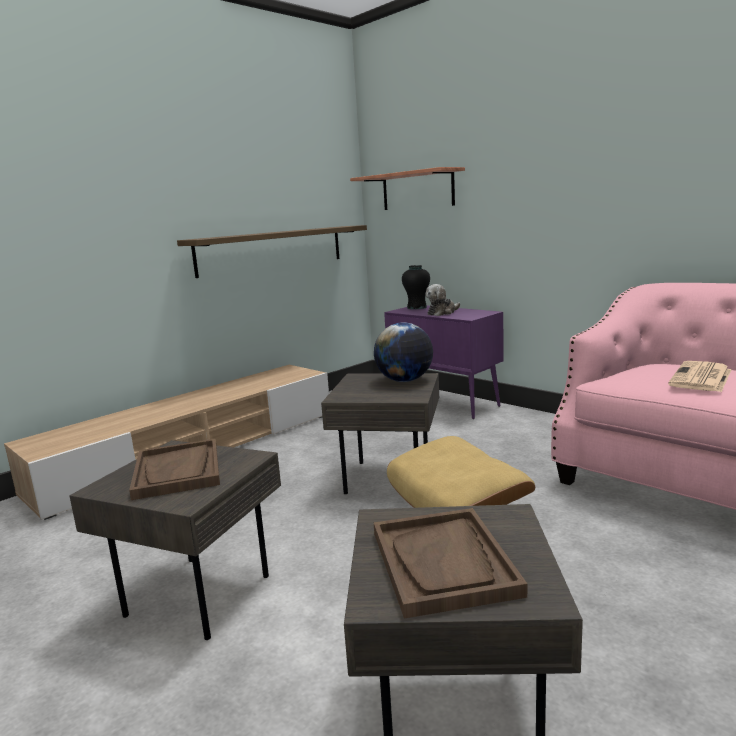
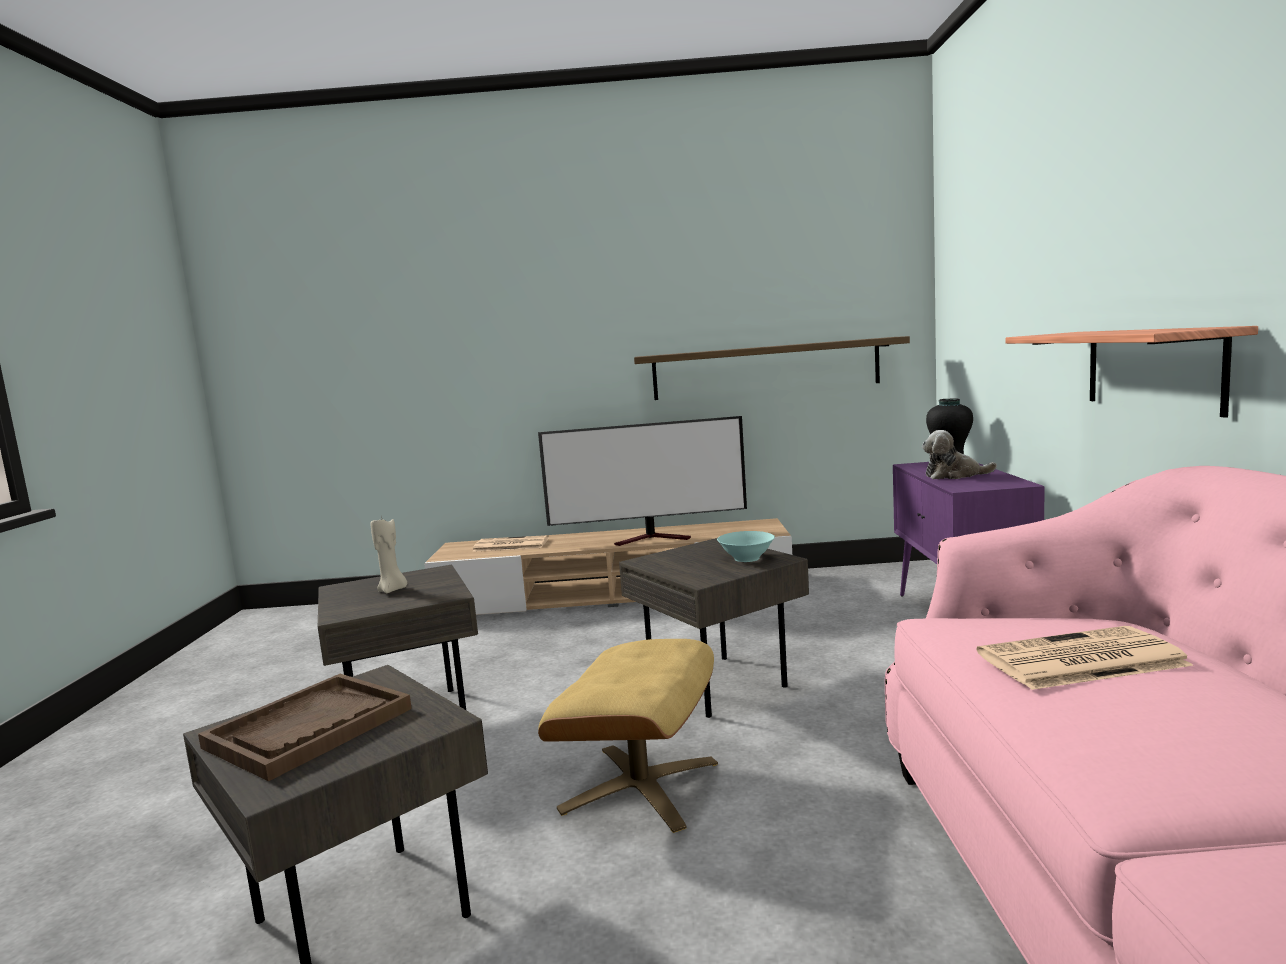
camera: 45 degrees right, 5 degrees down
brown tray [129,439,220,500] -> beige candle [370,515,407,593]
shelf [350,167,465,210] -> shelf moved to [1006,326,1258,418]
globe [374,322,433,382] -> turquoise bowl [717,531,775,562]
none -> newspaper [472,535,549,552]
none -> television [538,416,747,546]

